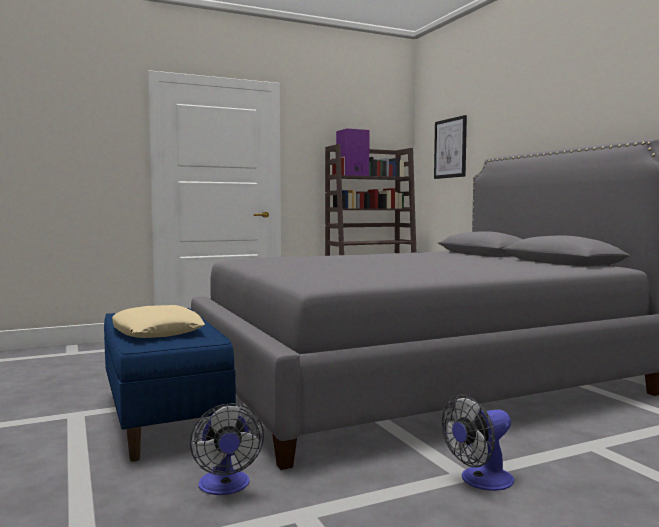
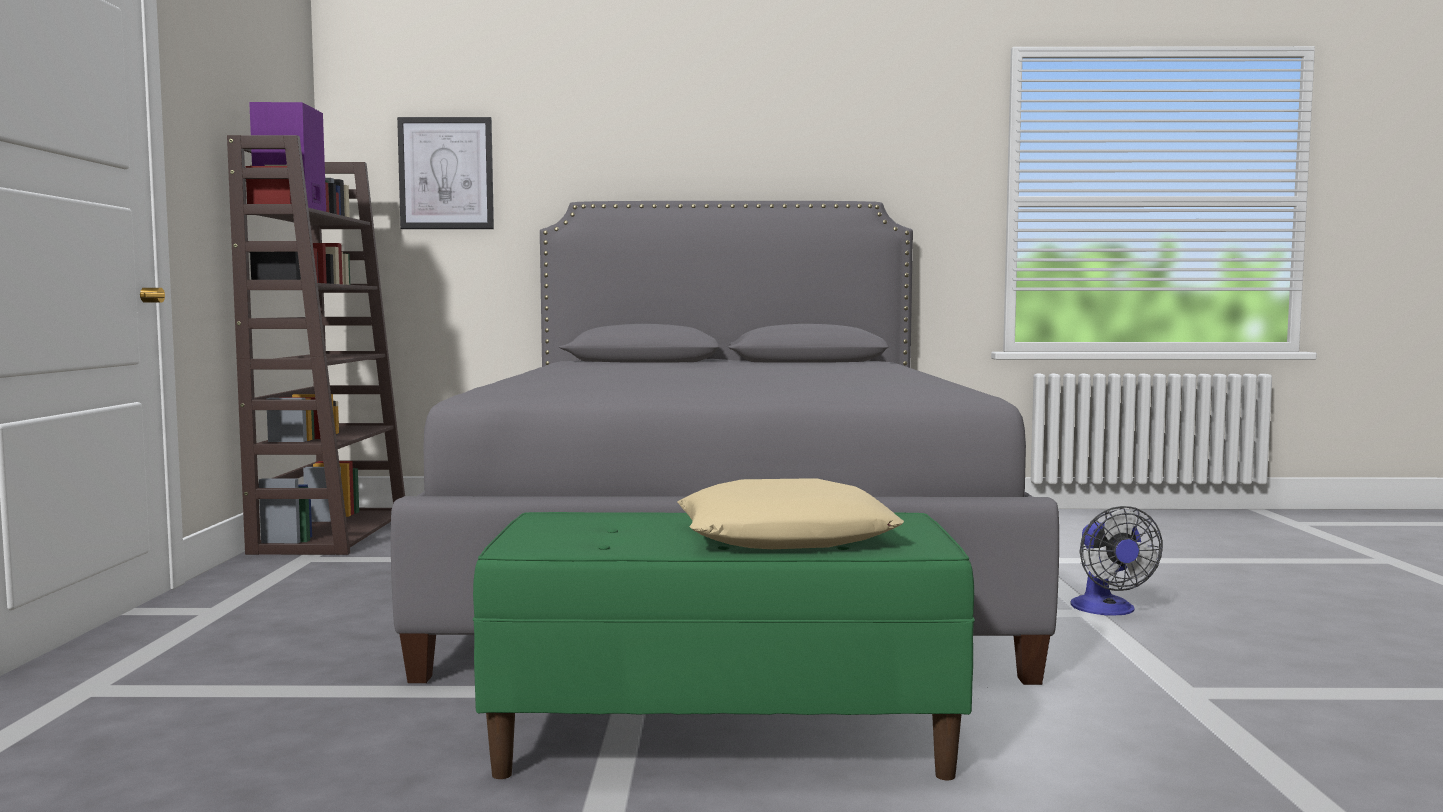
camera: 65 degrees left, 0 degrees up
blue bench [104,308,236,462] -> green bench [473,512,975,781]
fan [190,403,264,495] -> none

